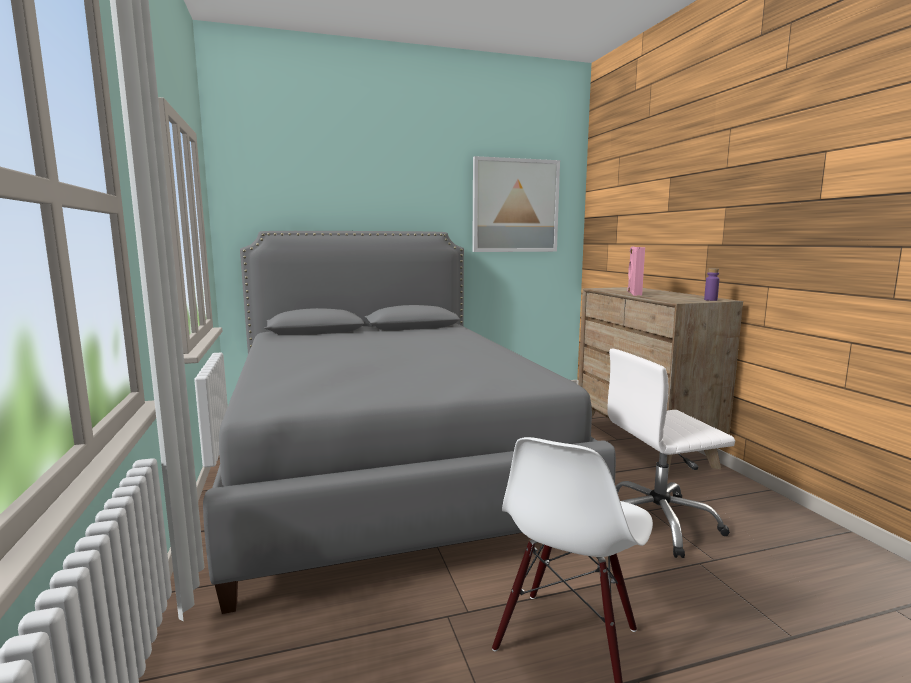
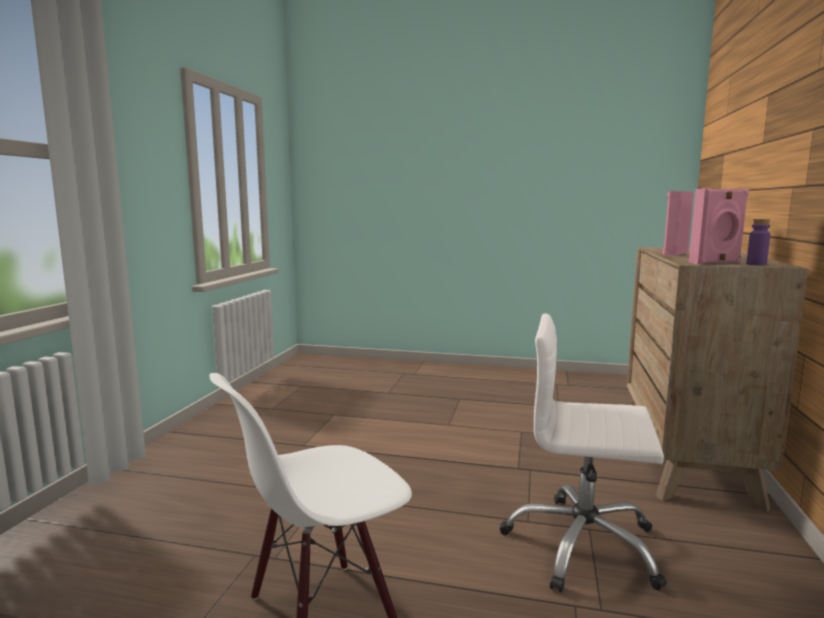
camera: 30 degrees right, 0 degrees up
grey bed [203,231,616,614] -> none
picture [472,156,560,252] -> none
none -> pink speaker [689,188,749,264]

